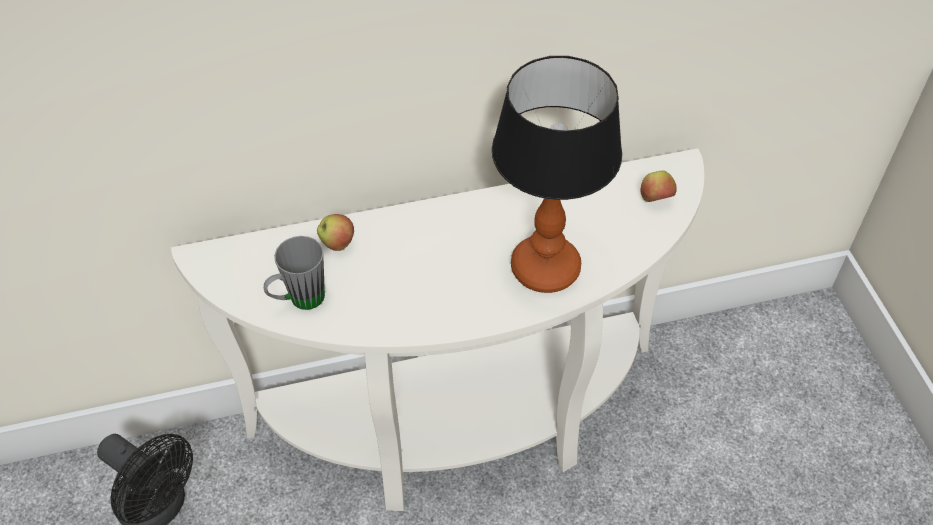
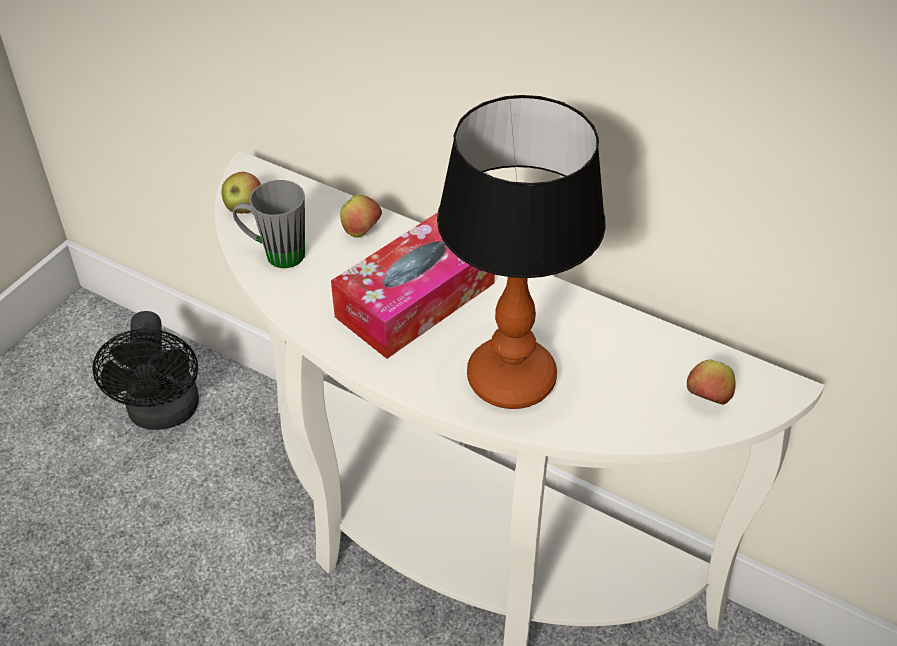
camera: 45 degrees right, 5 degrees down
none -> apple [222,172,261,213]
none -> tissue box [331,212,495,359]

